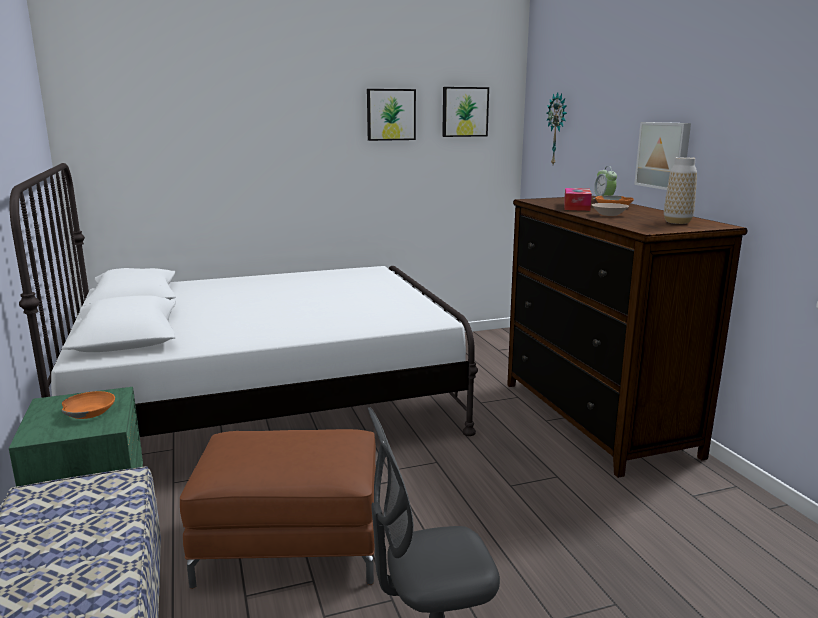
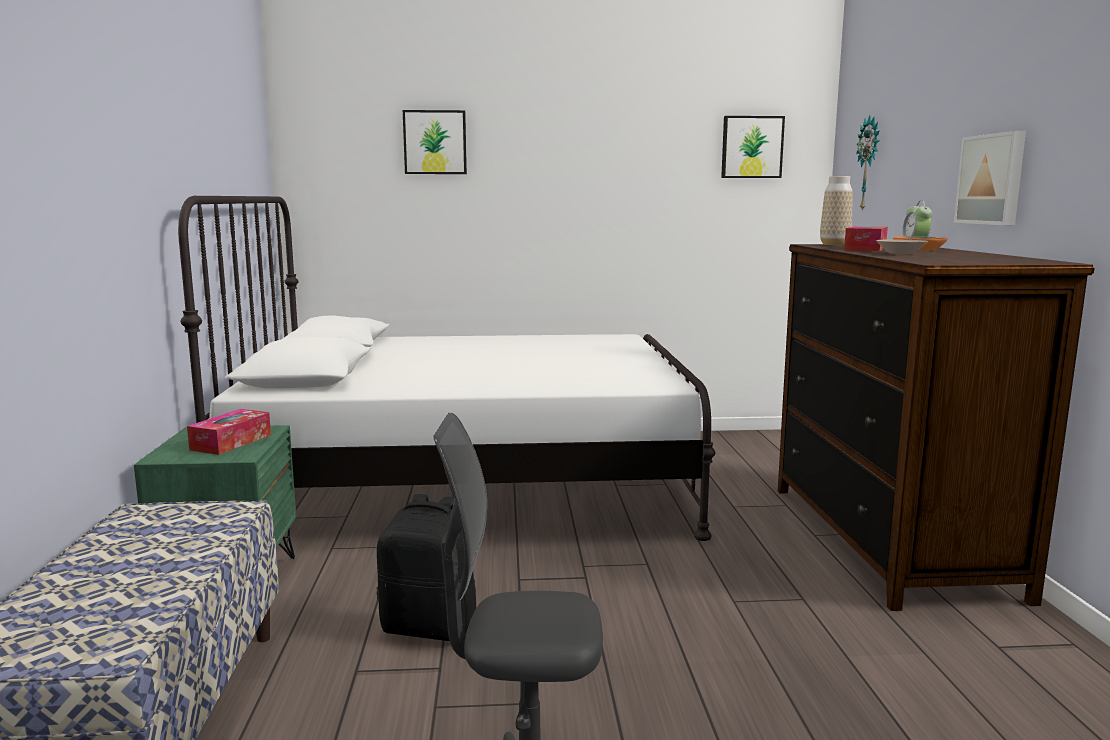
camera: 15 degrees right, 5 degrees down
orange bowl [62,391,115,419] -> tissue box [187,409,271,455]
brown ottoman [180,429,376,589] -> black backpack [377,494,476,641]
picture [367,89,416,141] -> picture moved to [403,110,467,174]
vase [664,157,697,224] -> vase moved to [820,176,853,245]

